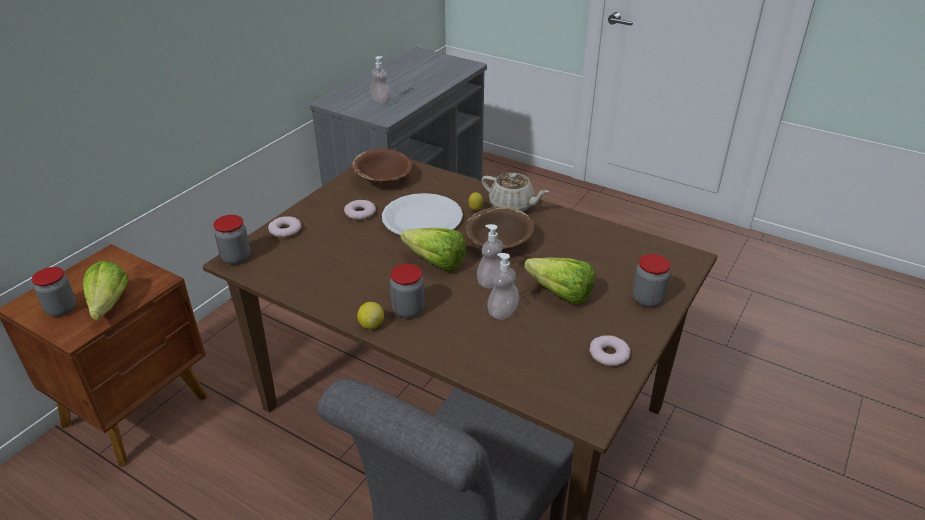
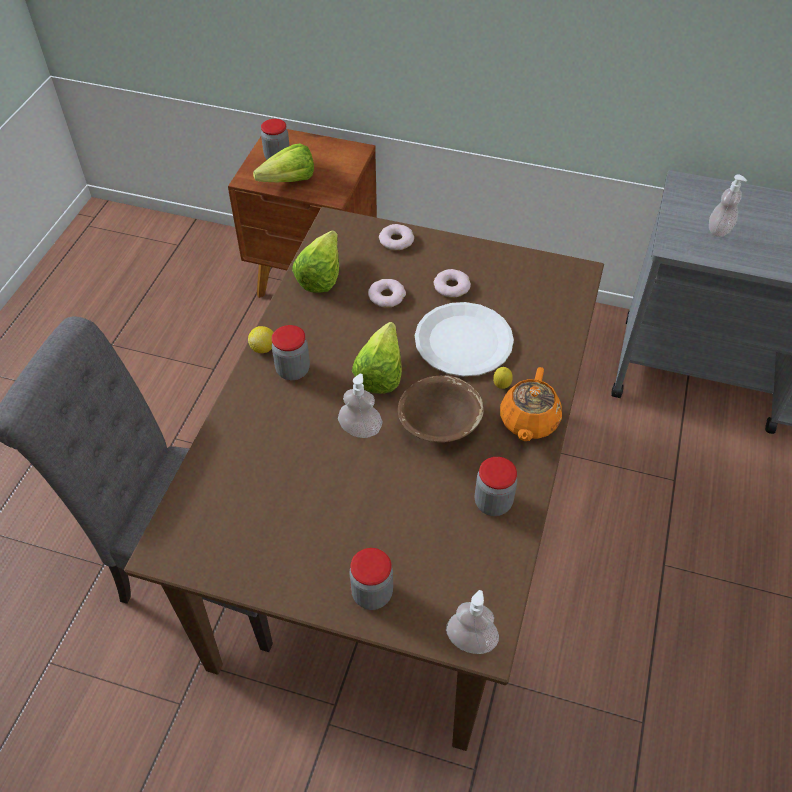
camera: 75 degrees right, 15 degrees up
jar [213,215,250,265] -> jar moved to [475,457,517,516]
brown bowl [352,149,412,185] -> none
beige teapot [482,173,549,212] -> orange teapot [500,367,562,441]
soap dispenser [487,253,519,320] -> soap dispenser moved to [446,590,499,654]
lettuce [524,258,595,304] -> lettuce moved to [292,230,339,293]
donut [589,335,631,366] -> donut moved to [368,279,406,307]

